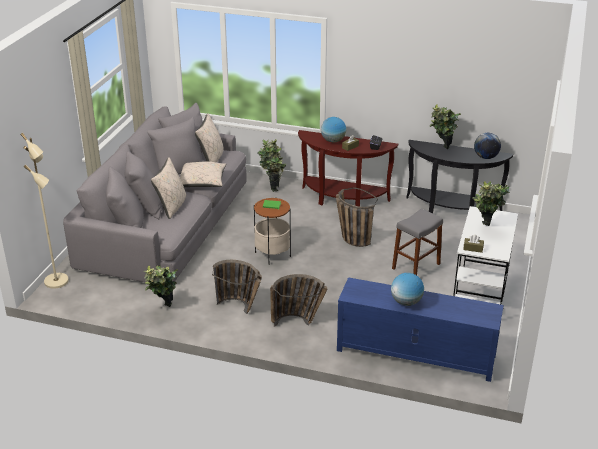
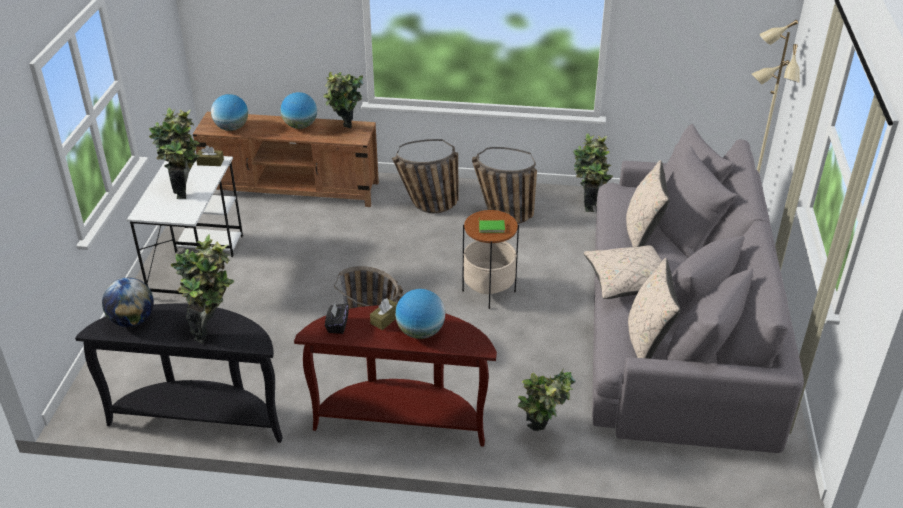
camera: 170 degrees right, 5 degrees up
blue tv stand [337,277,504,382] -> brown tv stand [193,112,379,207]
grey stool [392,209,443,275] -> none
none -> globe [211,94,248,131]
none -> potted plant [323,72,363,129]

